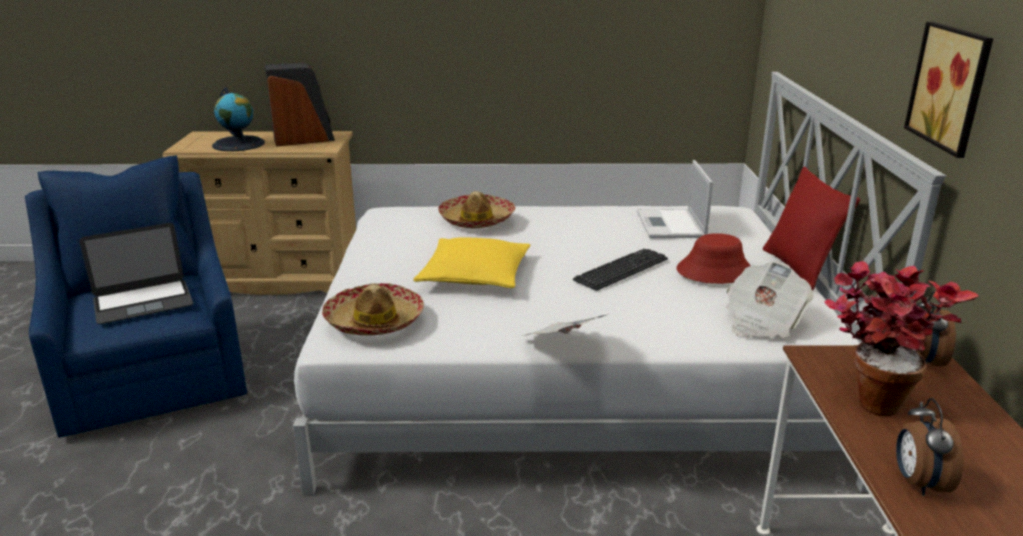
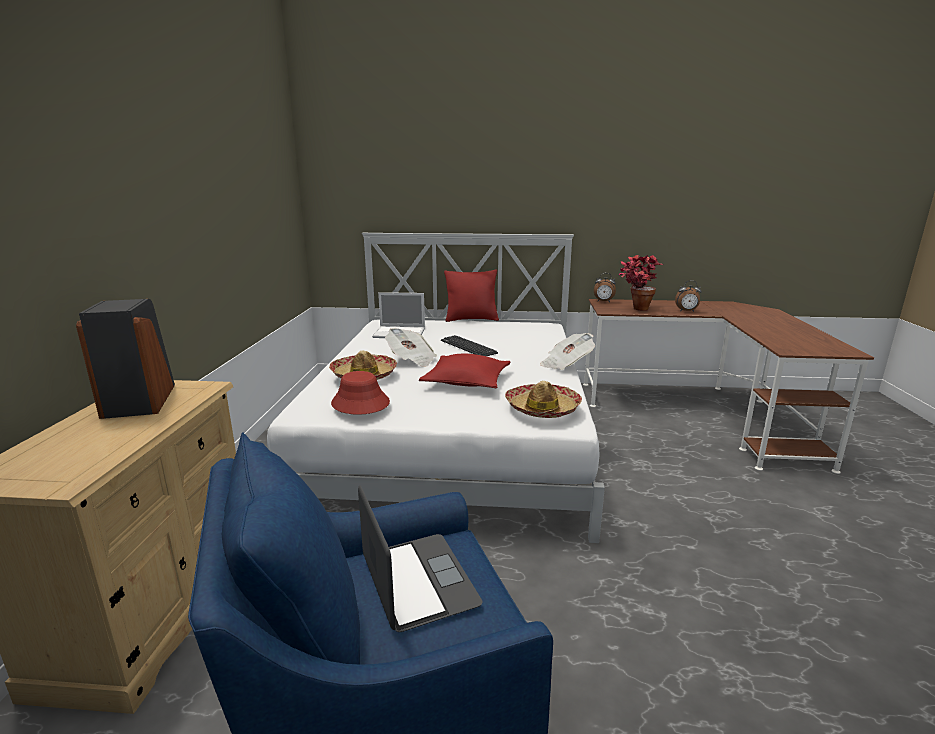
camera: 85 degrees left, 5 degrees down
globe [212,87,265,152] -> none
yellow pillow [413,237,530,288] -> red pillow [419,354,511,388]
red hat [676,233,751,284] -> red hat moved to [331,371,390,415]
newspaper [726,262,813,338] -> newspaper moved to [385,328,437,367]
picture [904,22,993,158] -> none

